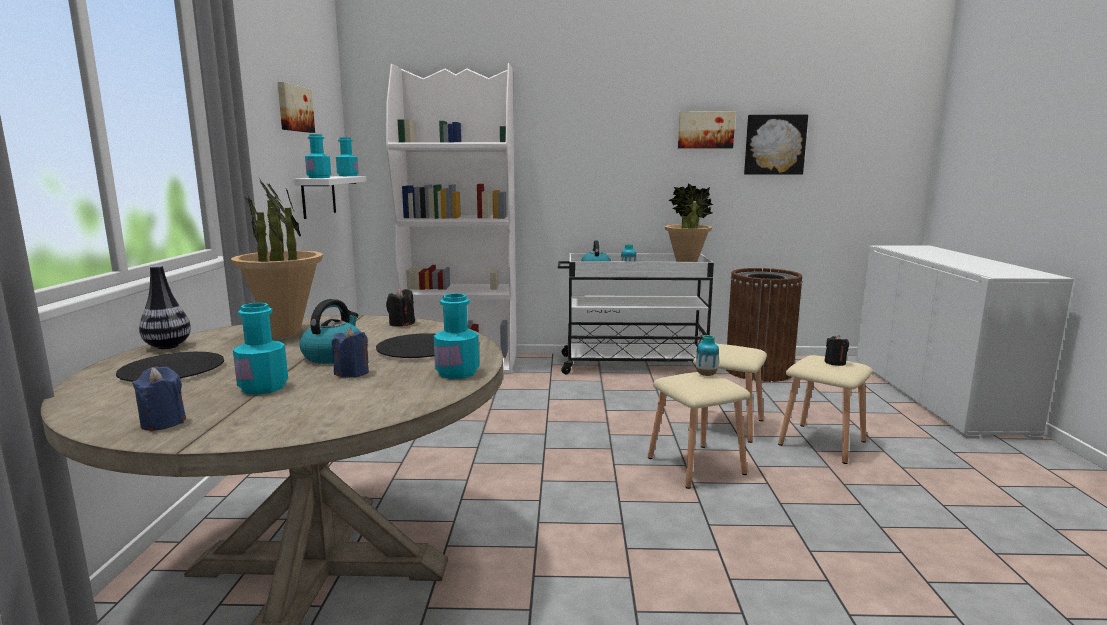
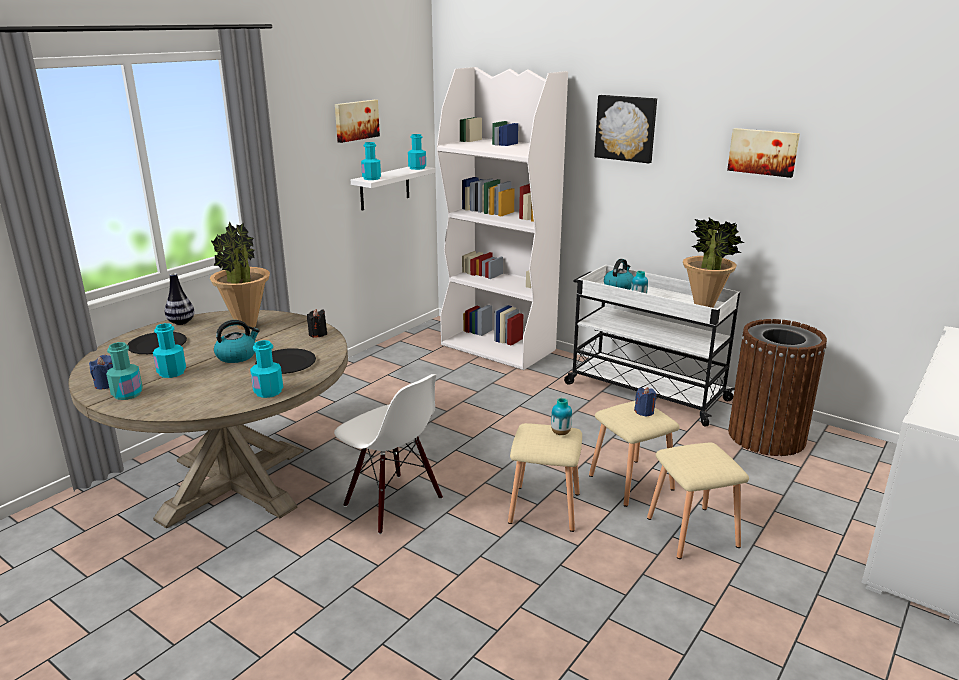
camera: 35 degrees right, 10 degrees up
blue candle [332,327,369,378] -> blue candle moved to [634,387,657,417]
picture [744,115,808,175] -> picture moved to [594,95,657,163]
black candle [824,335,849,366] -> none
none -> turquoise bottle [106,342,143,400]
none -> white chair [334,374,443,534]

